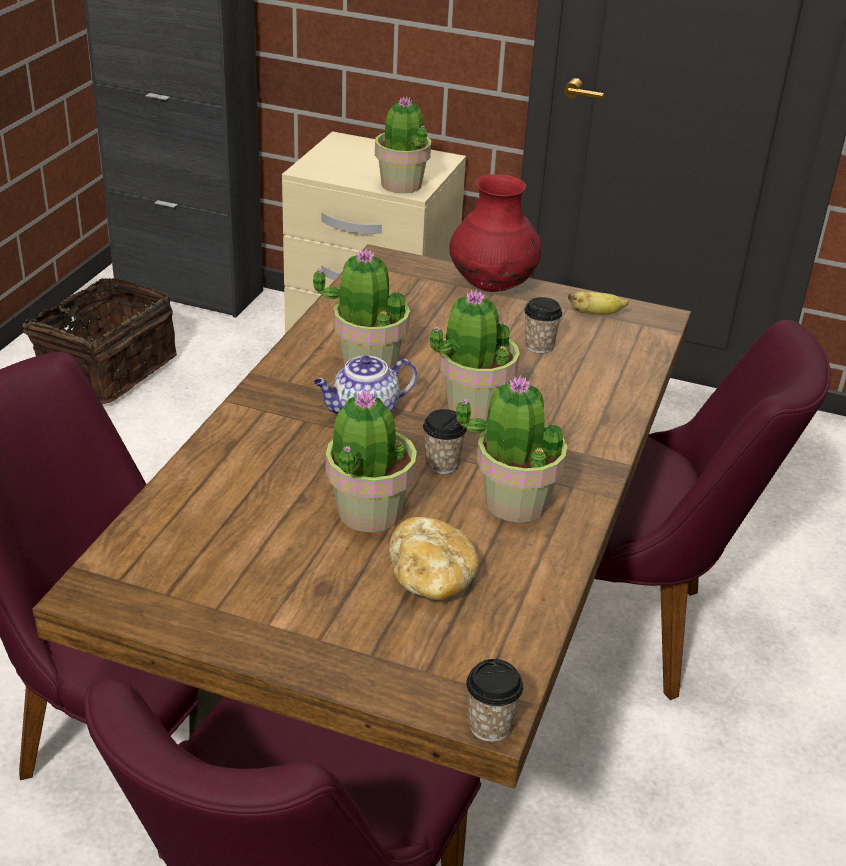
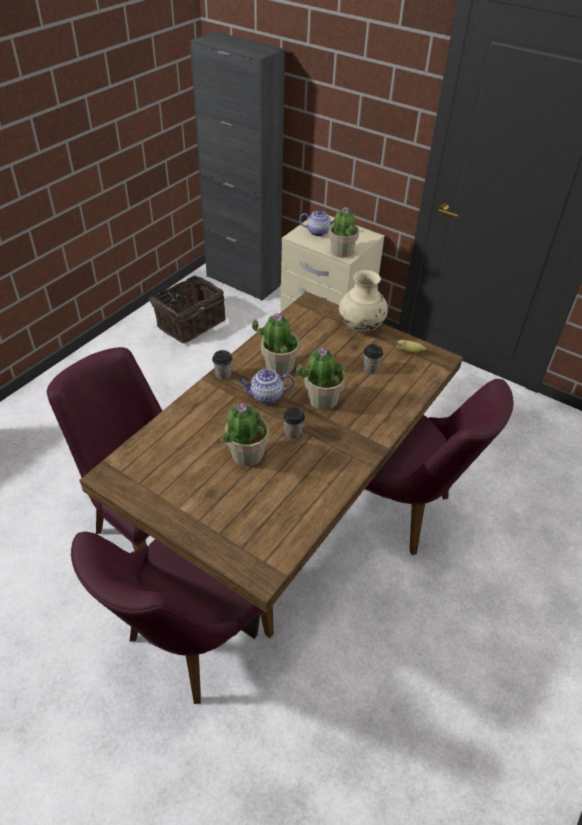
camera: 15 degrees right, 10 degrees up
bread [389,517,479,600] -> none
red vase [449,174,542,292] -> beige vase [339,270,388,332]
potted plant [456,375,567,522] -> none
cup [466,659,523,742] -> cup moved to [212,350,233,380]
none -> teapot [299,210,334,236]

